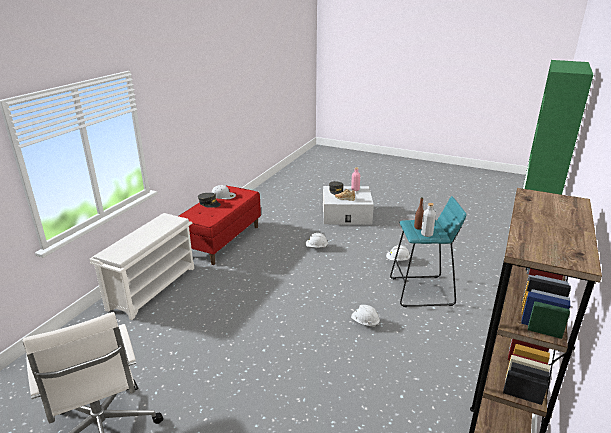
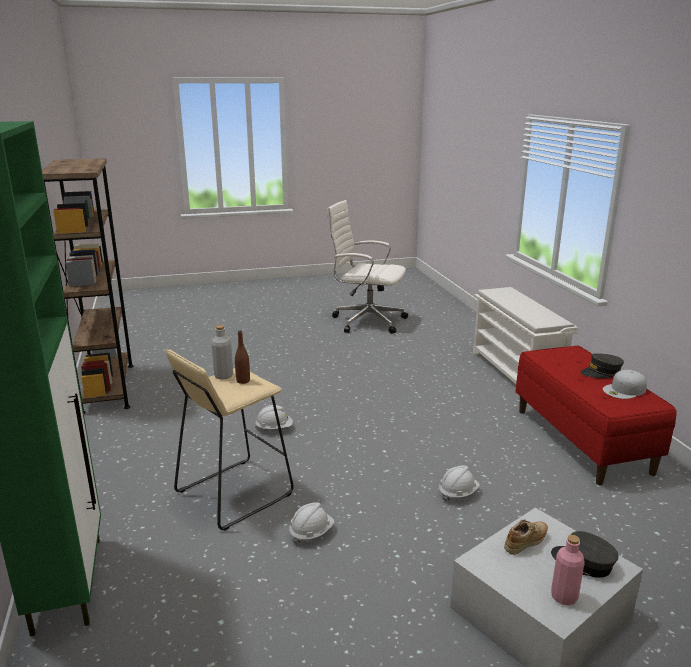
camera: 140 degrees right, 5 degrees down
turquoise stool [390,196,466,307] -> beige stool [166,349,294,531]

